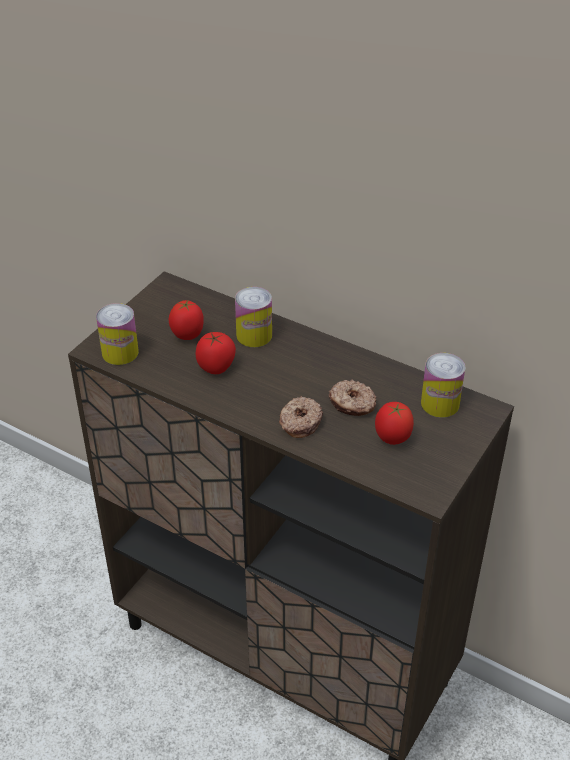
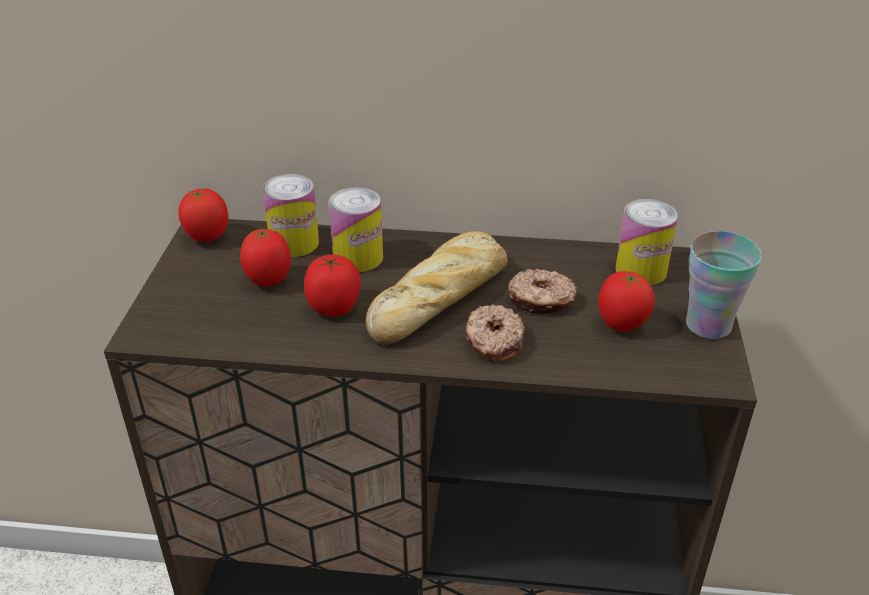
camera: 25 degrees left, 5 degrees down
can [96,303,139,365] -> can moved to [262,174,319,257]
none -> tomato [178,188,228,242]
none -> bread [365,231,508,345]
none -> cup [686,231,762,339]

